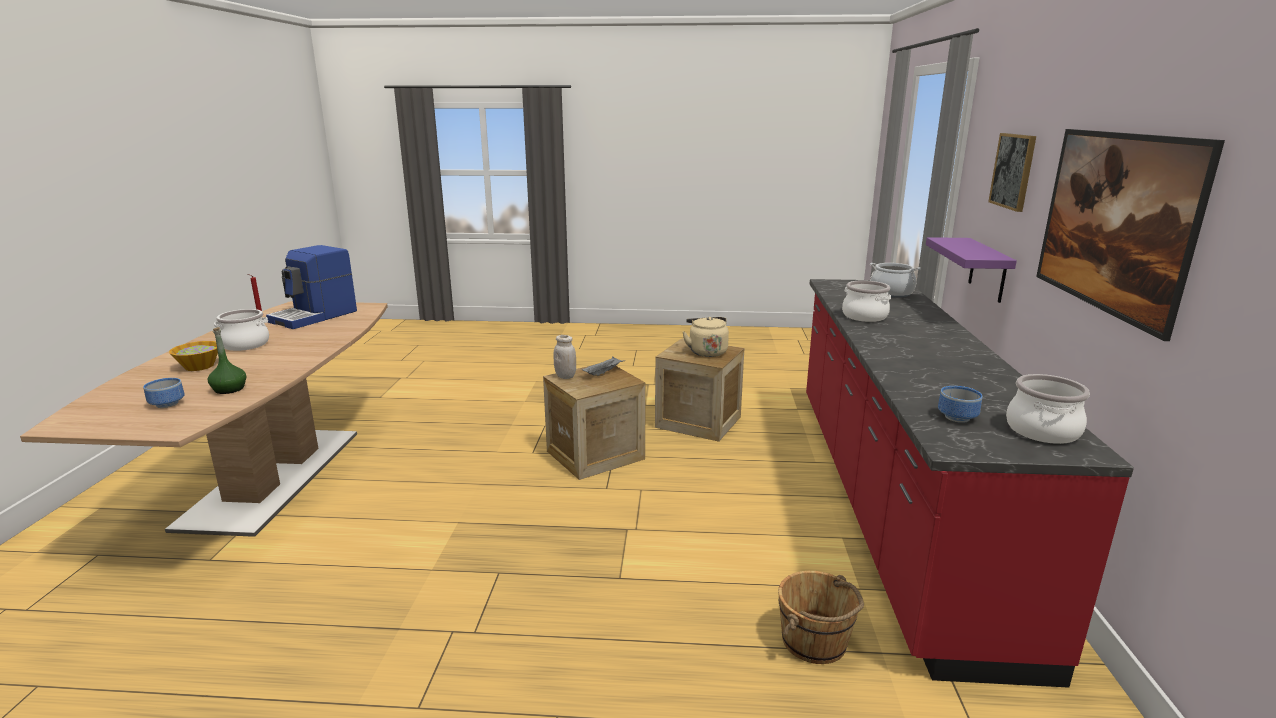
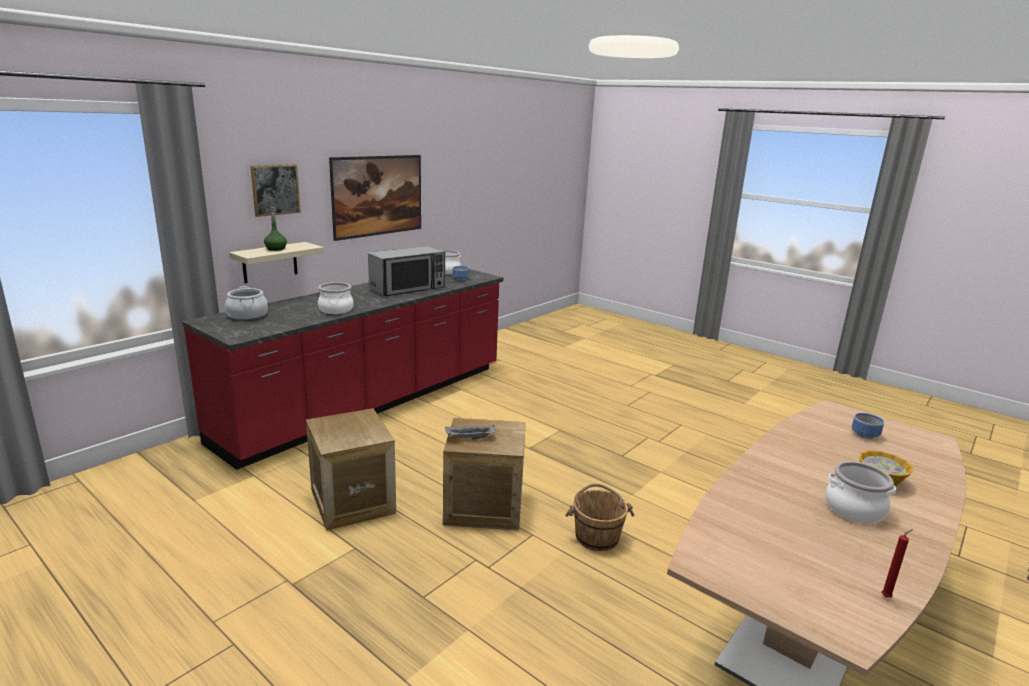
camera: 145 degrees left, 0 degrees up
green bottle [208,327,246,394] -> green bottle moved to [264,207,287,251]
coffee machine [266,245,357,329] -> none
white jar [554,335,576,379] -> none
beige kettle [683,317,729,357] -> none
brown bucket [778,571,864,664] -> brown bucket moved to [565,484,634,551]
purple shelf [926,237,1017,303] -> beige shelf [229,242,324,283]
none -> microwave [368,246,445,296]

